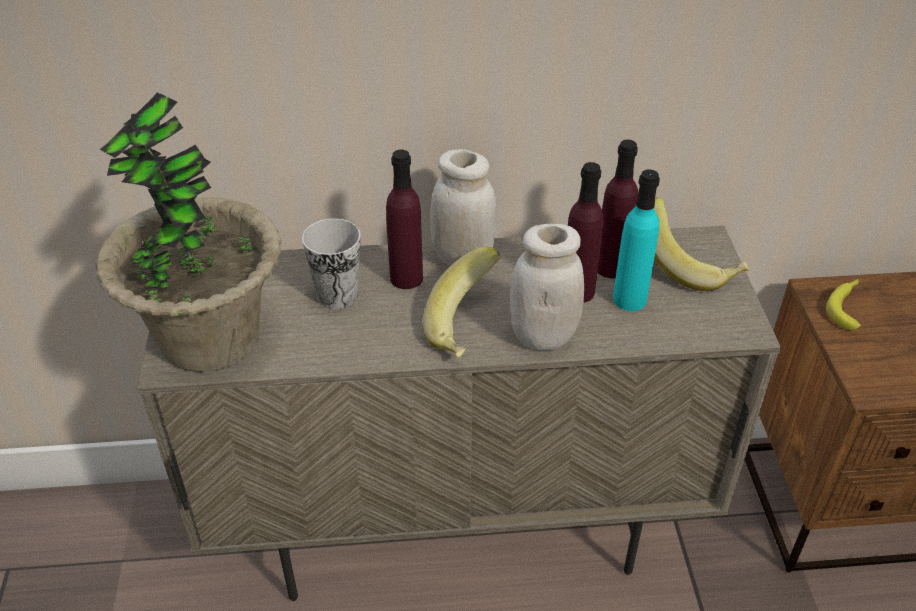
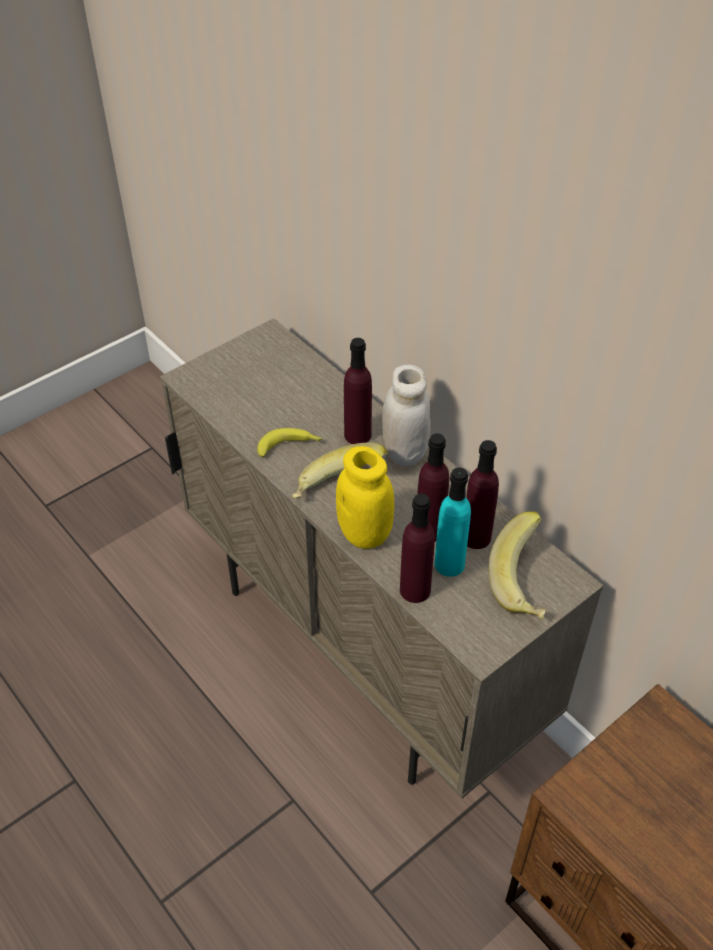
camera: 55 degrees right, 5 degrees up
potted plant [96,92,281,372] -> none
cup [302,218,361,309] -> none
white jar [510,224,584,350] -> yellow jar [336,446,394,549]
banana [826,279,861,330] -> banana moved to [257,428,323,457]
none -> purple bottle [400,494,435,603]

